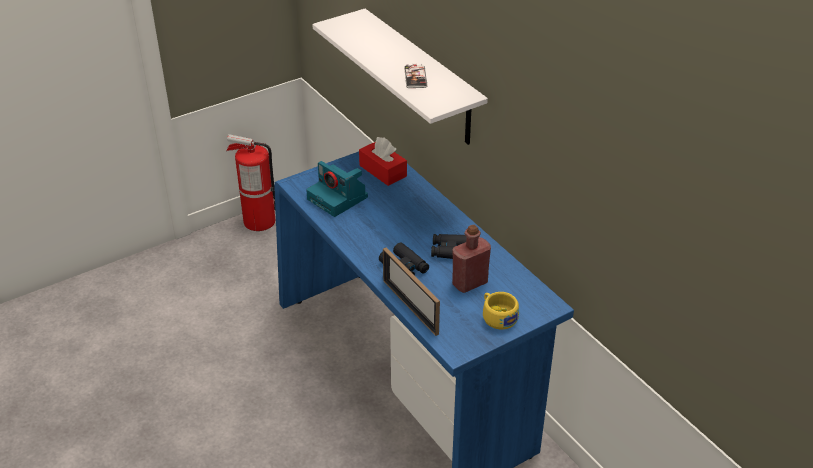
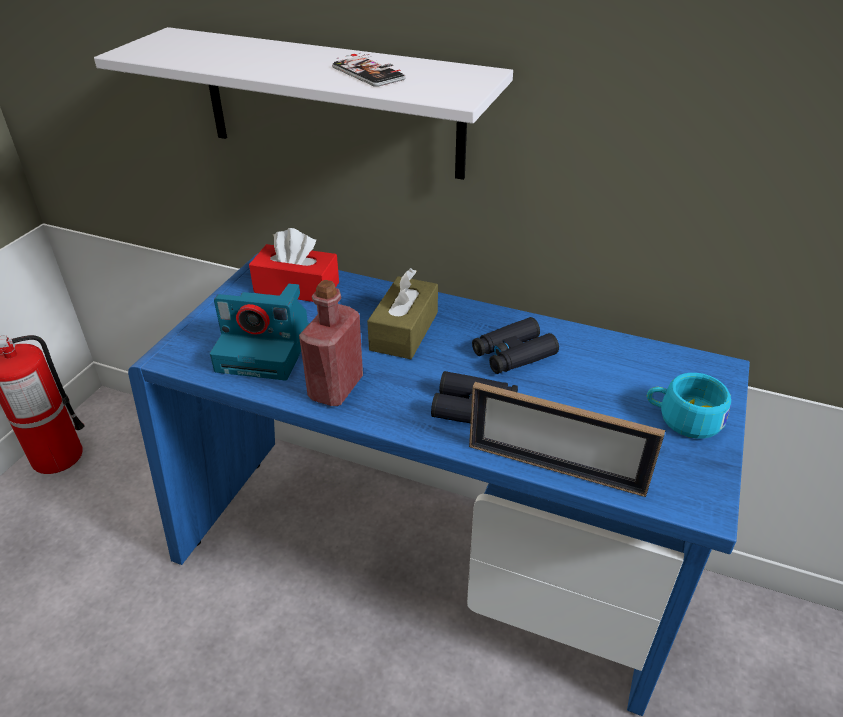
camera: 35 degrees left, 0 degrees up
red bottle [452,225,491,293] -> red bottle moved to [299,280,363,406]
yellow cup [483,292,519,330] -> turquoise cup [647,373,731,439]
none -> brown tissue box [367,268,438,359]

